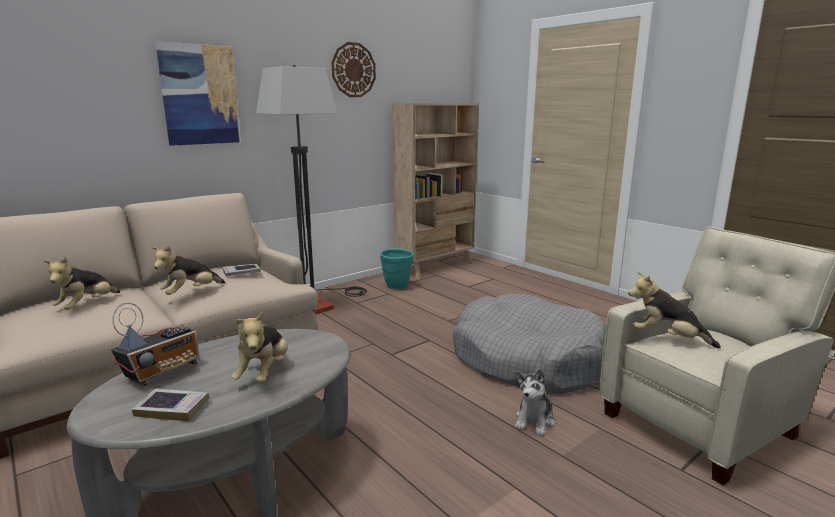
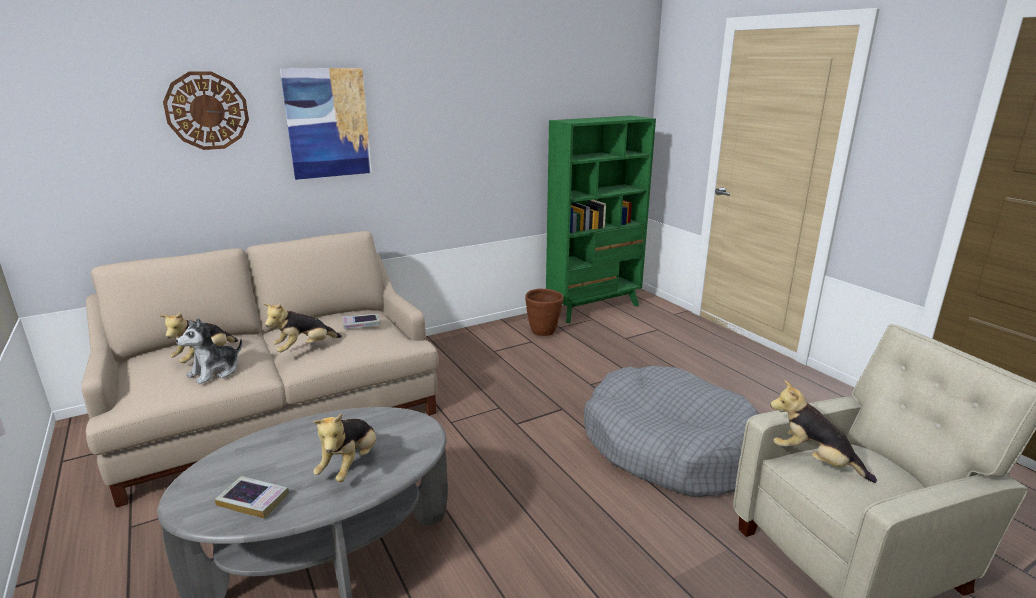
camera: 10 degrees right, 5 degrees up
radio [111,302,200,386] -> none
floor lamp [256,65,367,314] -> none
wall clock [331,42,376,97] -> wall clock moved to [163,71,249,150]
turquoise planter [380,248,414,289] -> brown planter [525,289,564,336]
beige bookcase [392,103,479,279] -> green bookcase [546,116,656,323]
plush toy [515,369,555,436] -> plush toy moved to [176,318,242,384]

